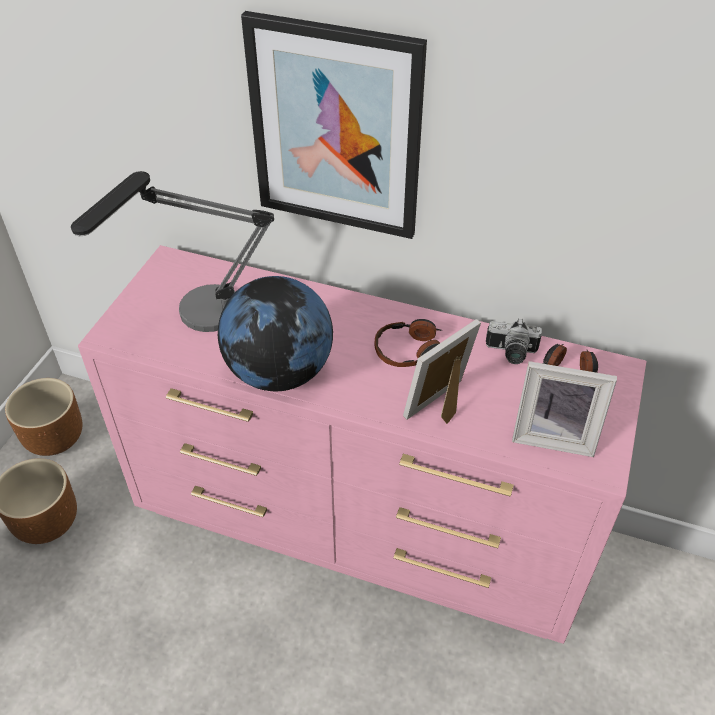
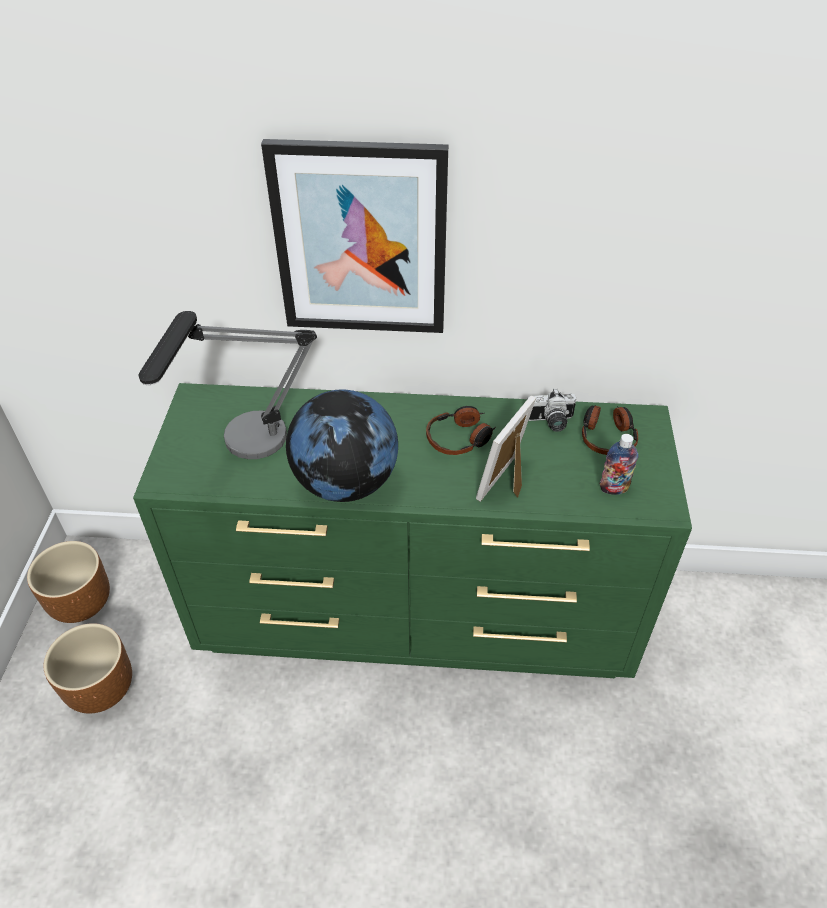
camera: 15 degrees left, 0 degrees up
pink dresser [78,245,646,644] -> green dresser [133,383,692,678]
picture frame [512,361,617,457] -> bottle [600,434,639,495]

